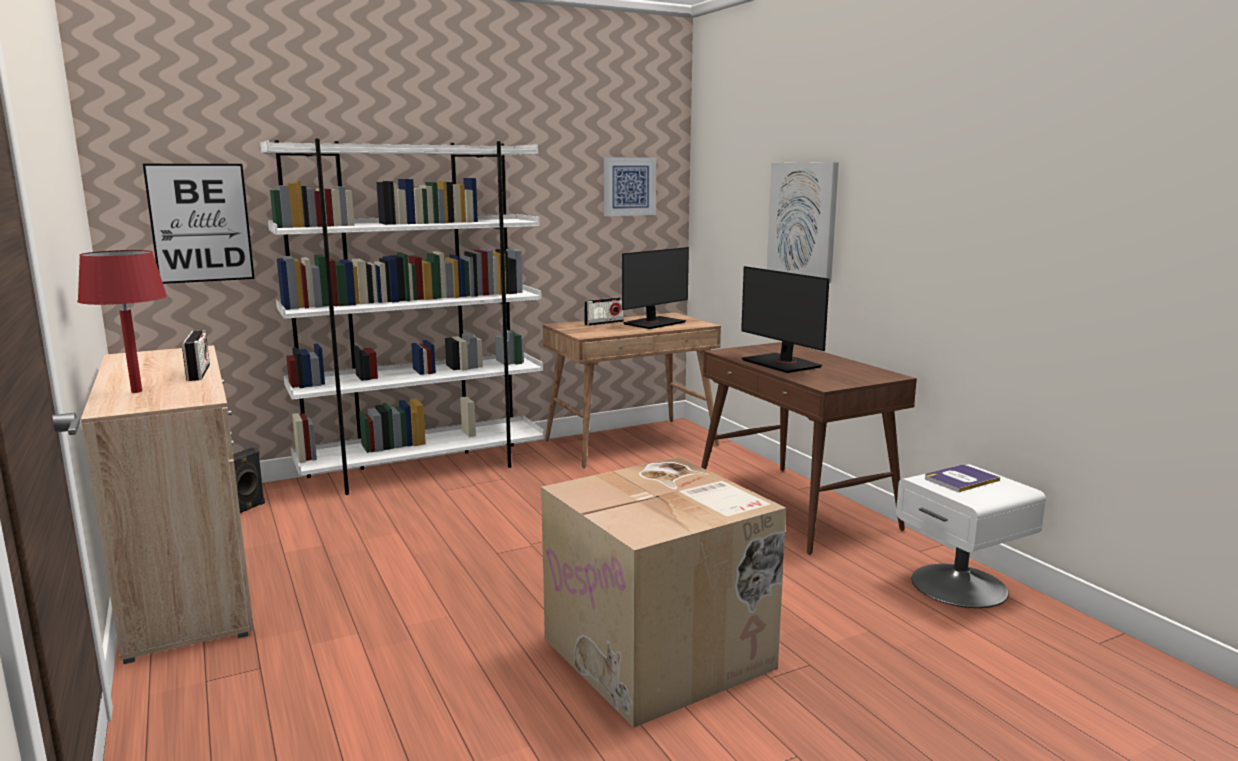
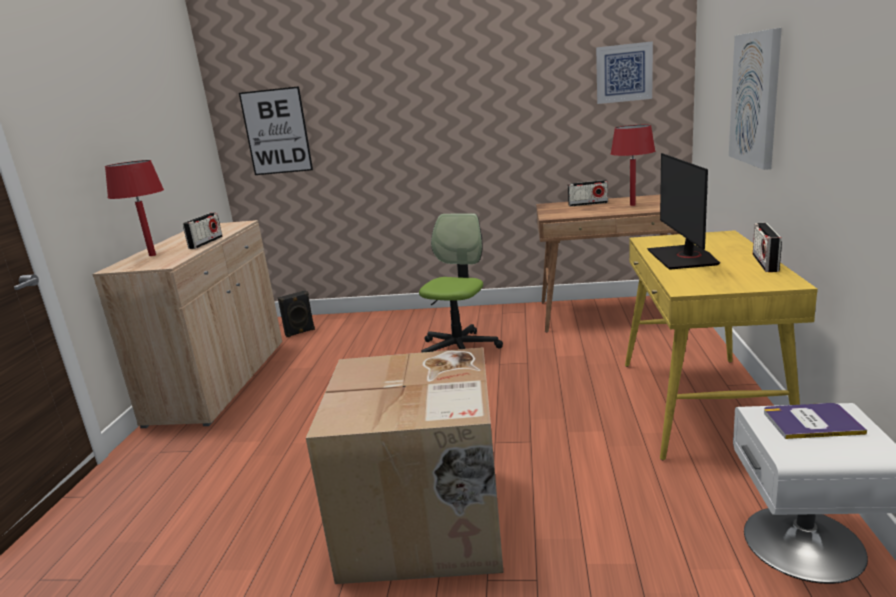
camera: 35 degrees right, 5 degrees up
white bookcase [260,139,545,495] -> none
monitor [622,247,689,329] -> red table lamp [611,125,655,206]
brown desk [701,342,917,555] -> yellow desk [625,230,818,460]
none -> office chair [419,213,503,352]
none -> radio [753,223,782,272]

